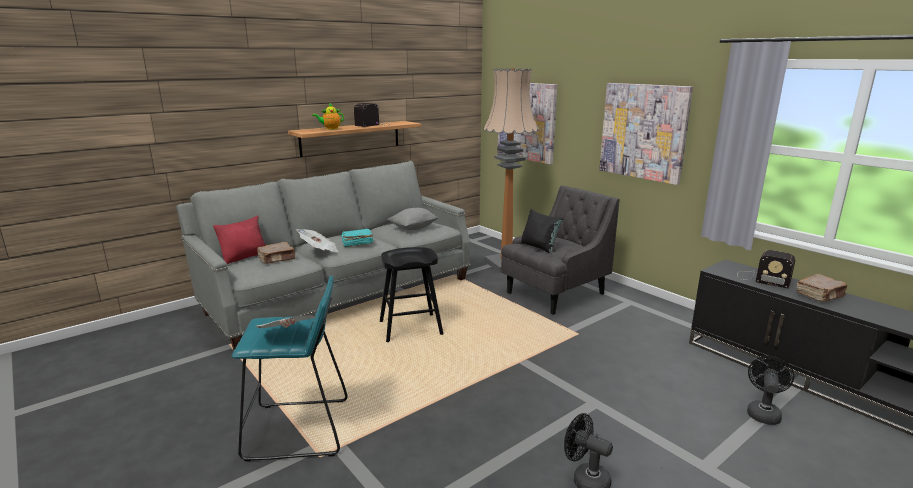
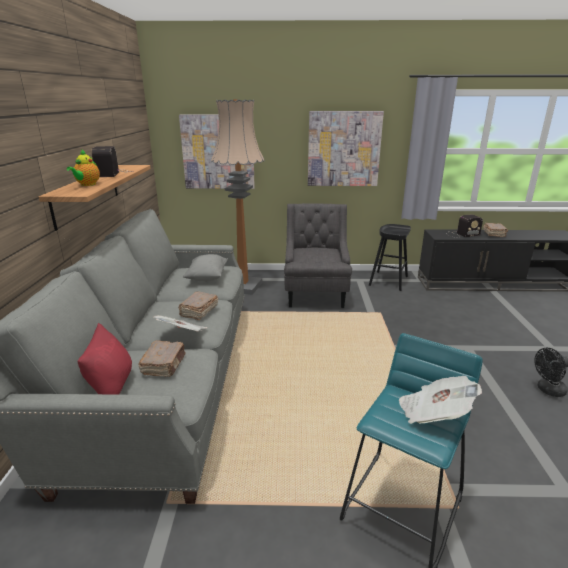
camera: 50 degrees left, 5 degrees up
turquoise book [341,229,373,248] -> brown book [179,292,218,320]
black stool [380,247,443,342] -> black stool moved to [369,224,411,291]
black pillow [521,209,563,254] -> none
black fan [747,356,794,425] -> none

